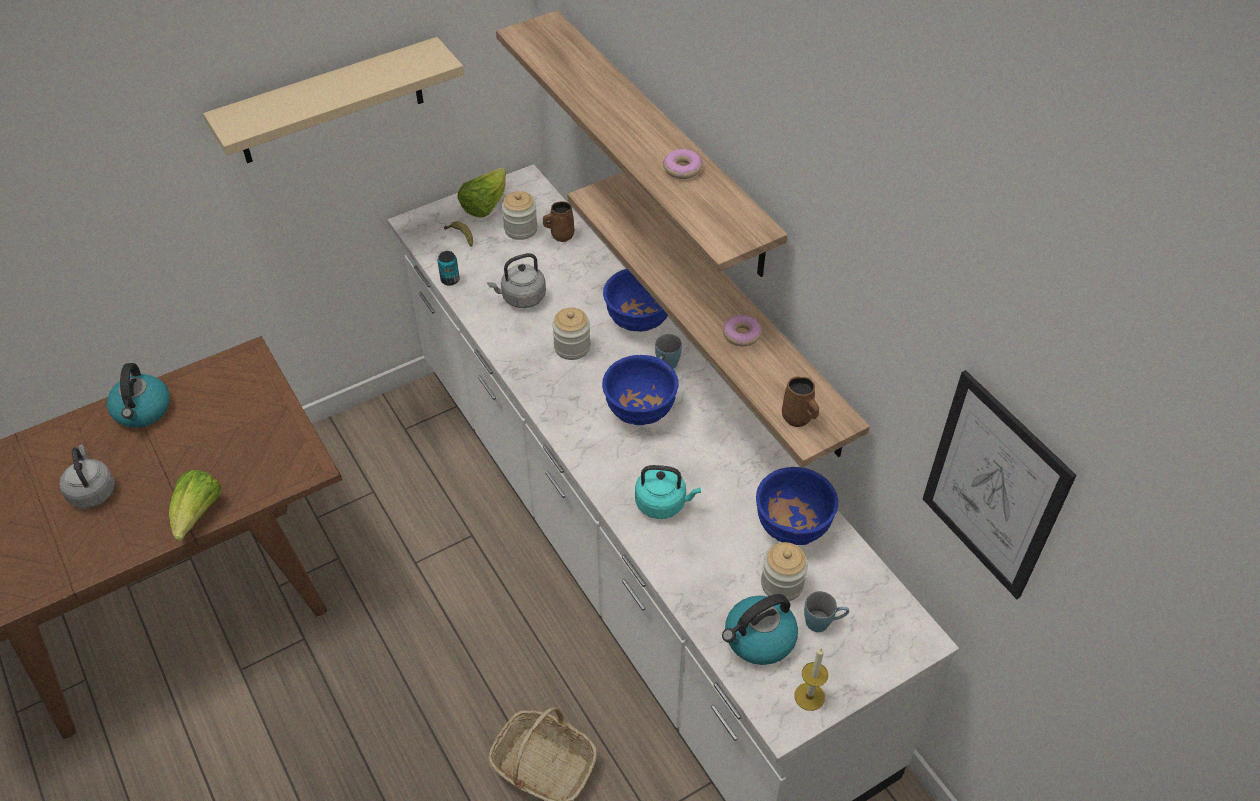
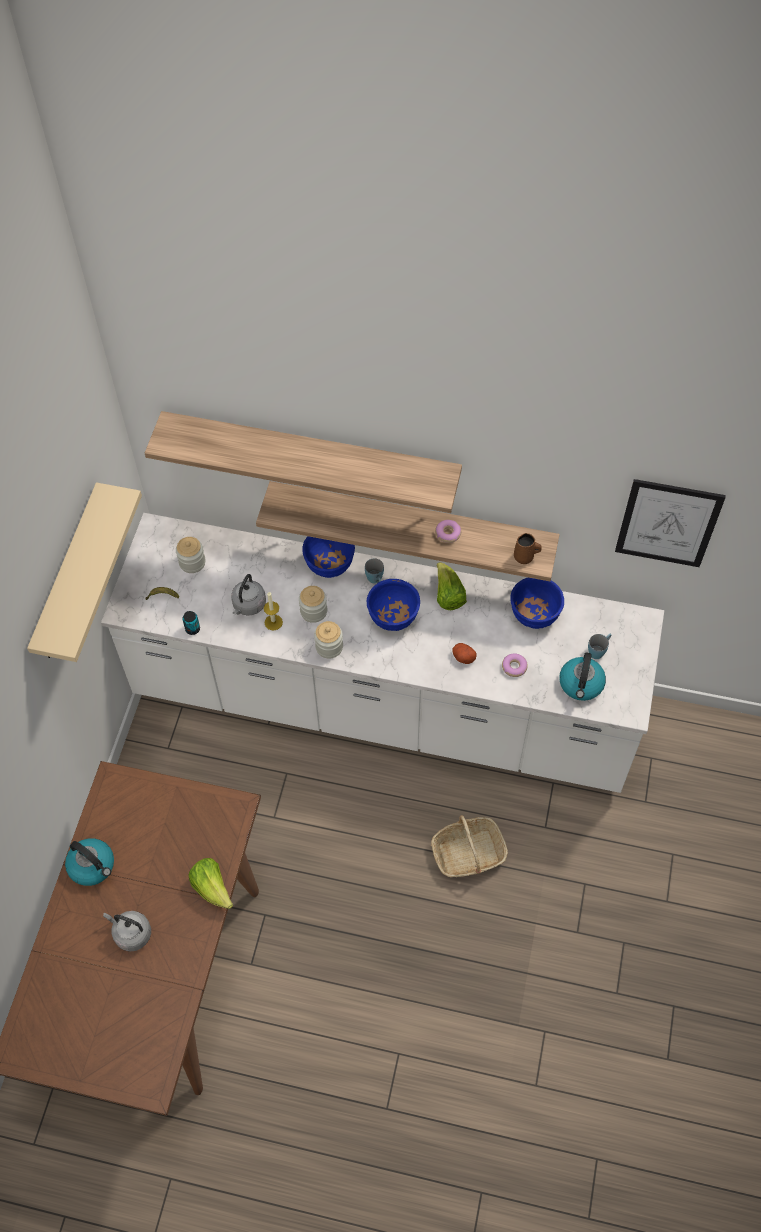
camera: 45 degrees left, 10 degrees up
lettuce [457,168,506,217] -> lettuce moved to [437,562,467,610]
brown mug [543,201,574,242] -> none
turquoise kettle [635,465,701,519] -> potato [452,643,477,664]
donut [663,149,703,179] -> donut moved to [502,653,528,677]
jar [761,542,808,601] -> jar moved to [314,621,343,658]
candle [794,647,828,711] -> candle moved to [264,592,283,630]

